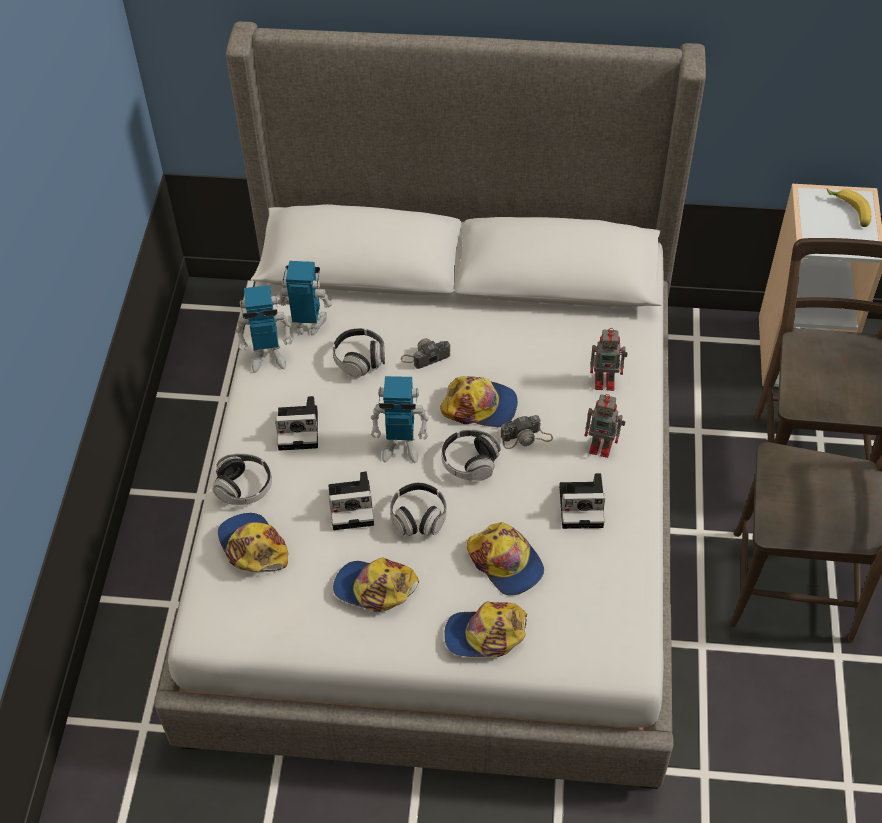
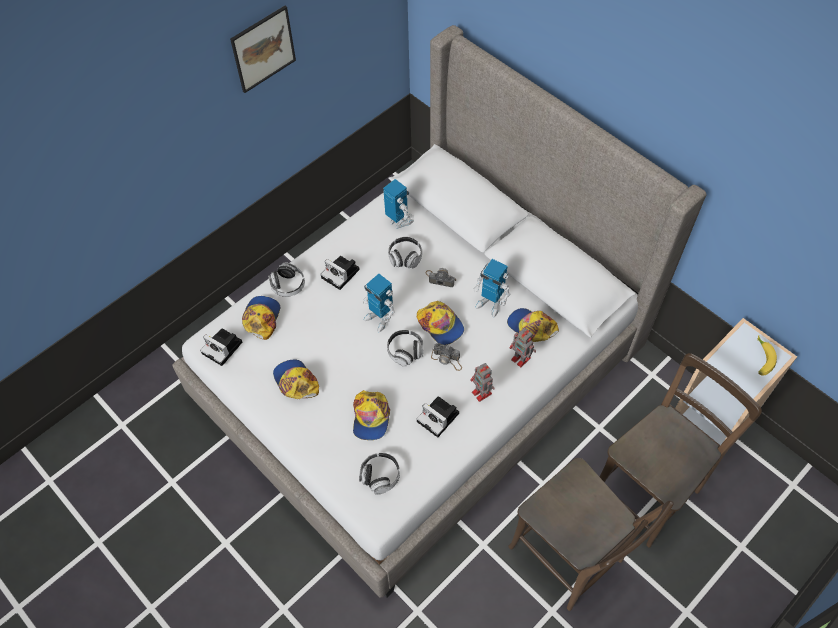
camera: 40 degrees right, 5 degrees up
toy robot [236,285,293,373] -> toy robot moved to [474,259,510,317]
camera [328,471,374,530] -> camera moved to [200,329,242,366]
headphones [390,482,447,536] -> headphones moved to [359,453,400,495]
cap [444,602,527,657] -> cap moved to [507,308,559,342]
none -> picture [230,6,296,93]

